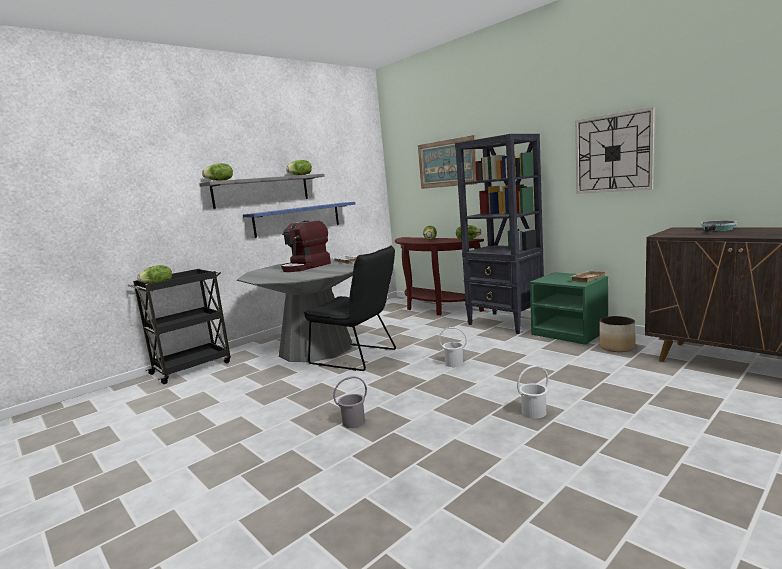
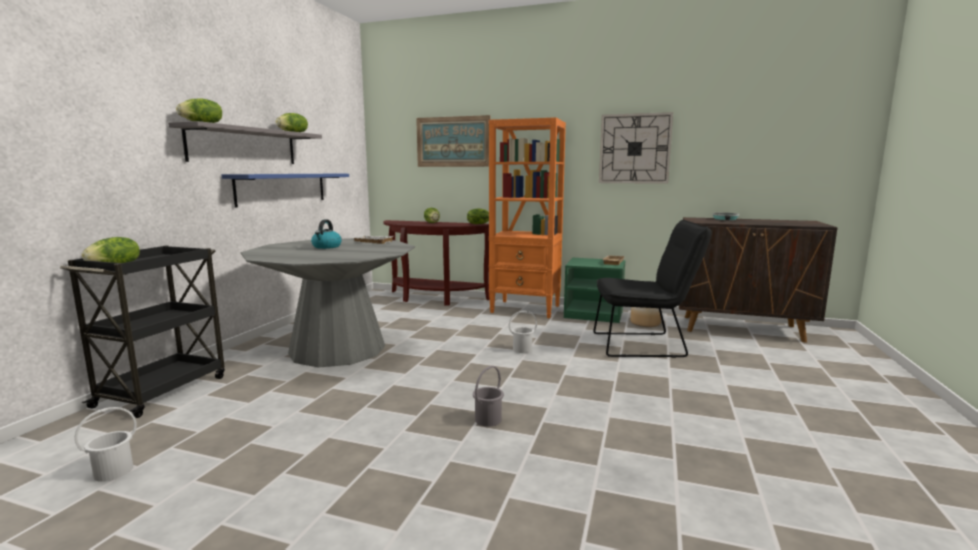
camera: 30 degrees left, 0 degrees up
coffee machine [281,220,331,272] -> kettle [311,219,342,249]
black chair [304,245,396,371] -> black chair moved to [594,220,712,358]
black bookcase [455,134,544,334] -> orange bookcase [489,117,566,318]
white bucket [517,365,549,419] -> white bucket moved to [75,407,137,482]

